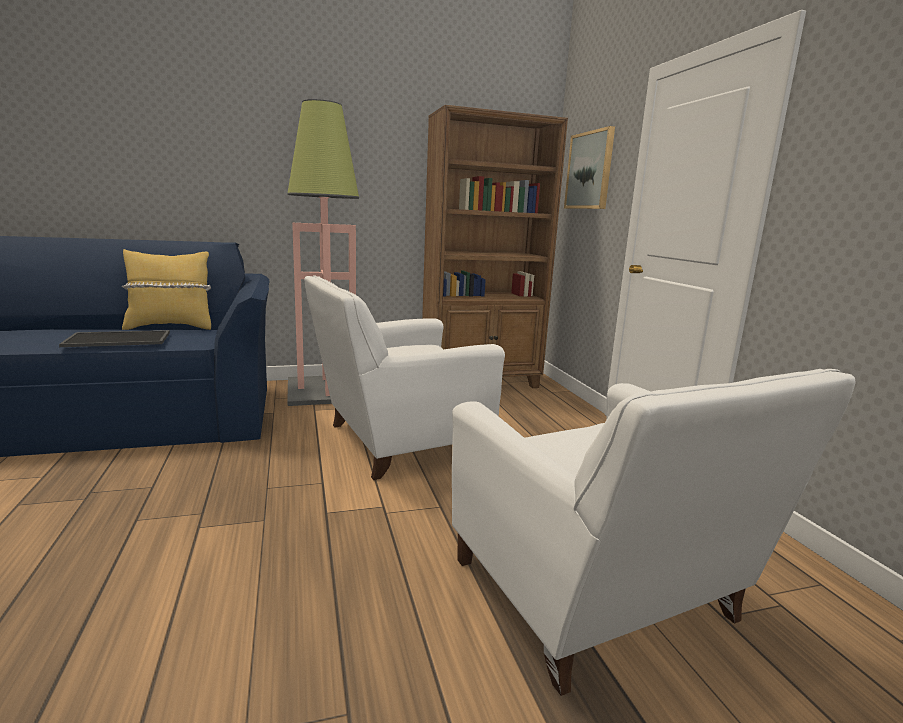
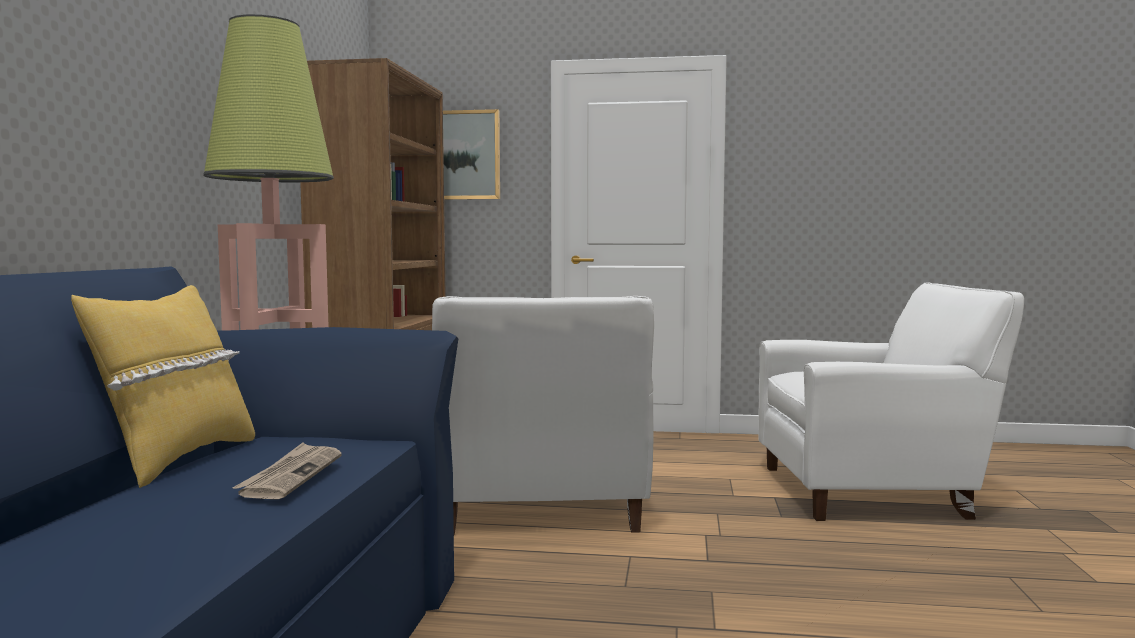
camera: 65 degrees left, 10 degrees down
tray [59,330,170,347] -> newspaper [233,443,342,499]

